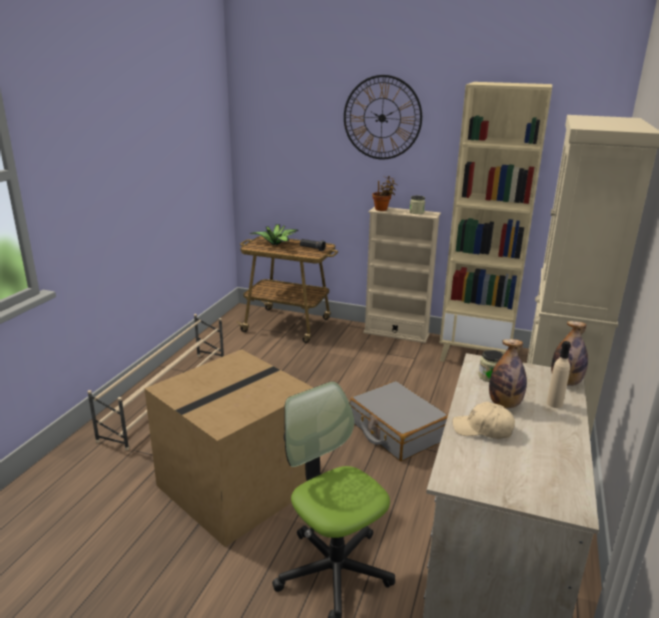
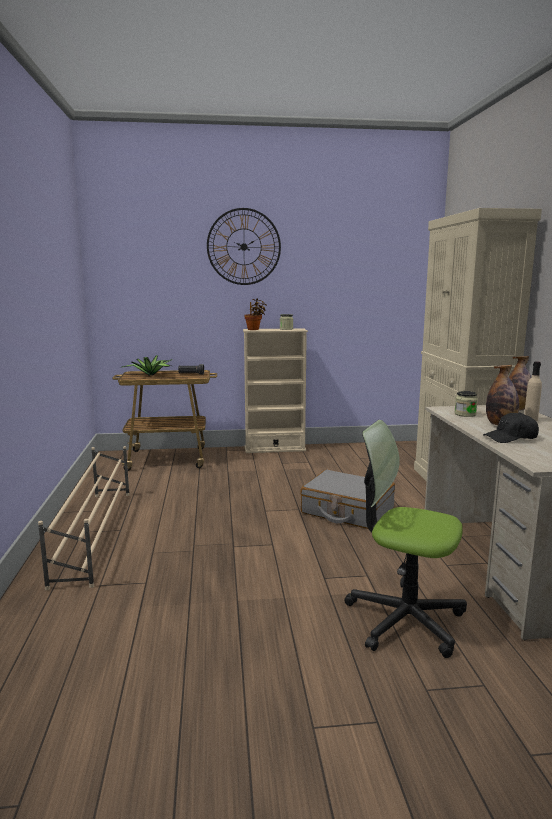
camera: 25 degrees left, 10 degrees down
cardboard box [144,349,314,547] -> none
beige bookcase [440,82,552,362] -> none
beige cap [452,402,515,439] -> black cap [483,412,539,443]

